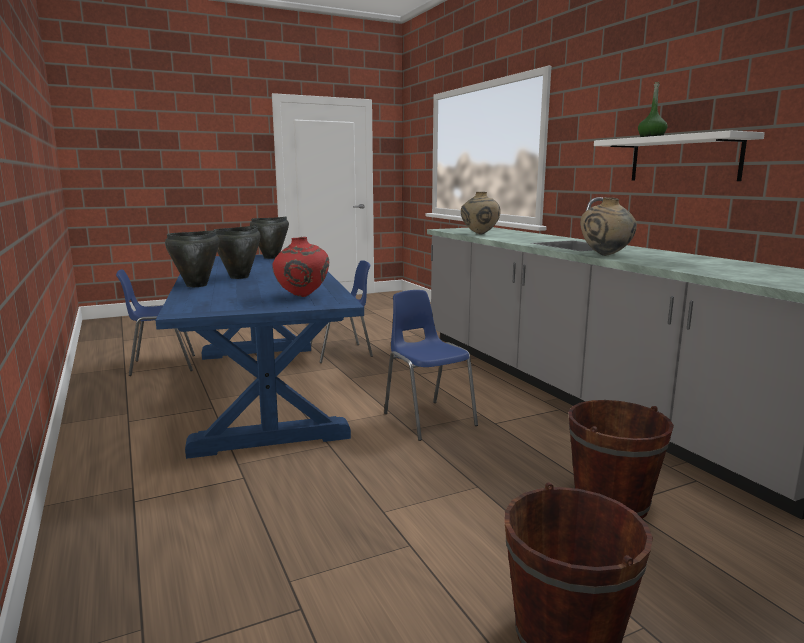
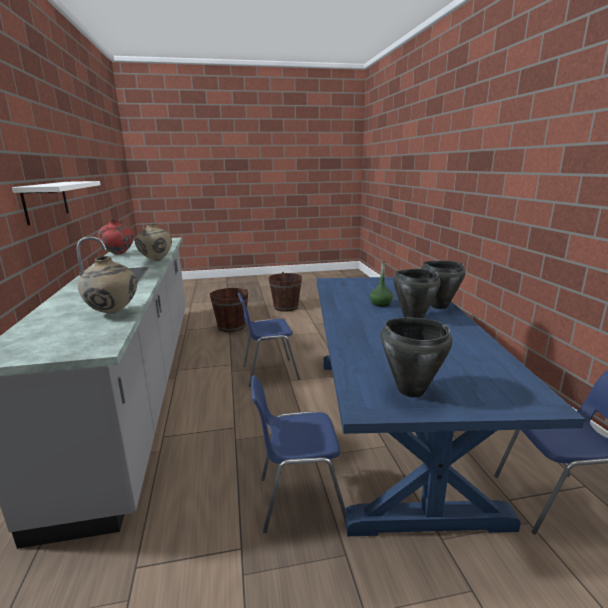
camera: 165 degrees left, 5 degrees up
red vase [272,237,329,297] -> red vase moved to [98,220,134,255]
blue chair [384,290,478,441] -> blue chair turned 90 degrees clockwise [237,293,300,386]
green bottle [638,82,668,137] -> green bottle moved to [370,261,393,307]

